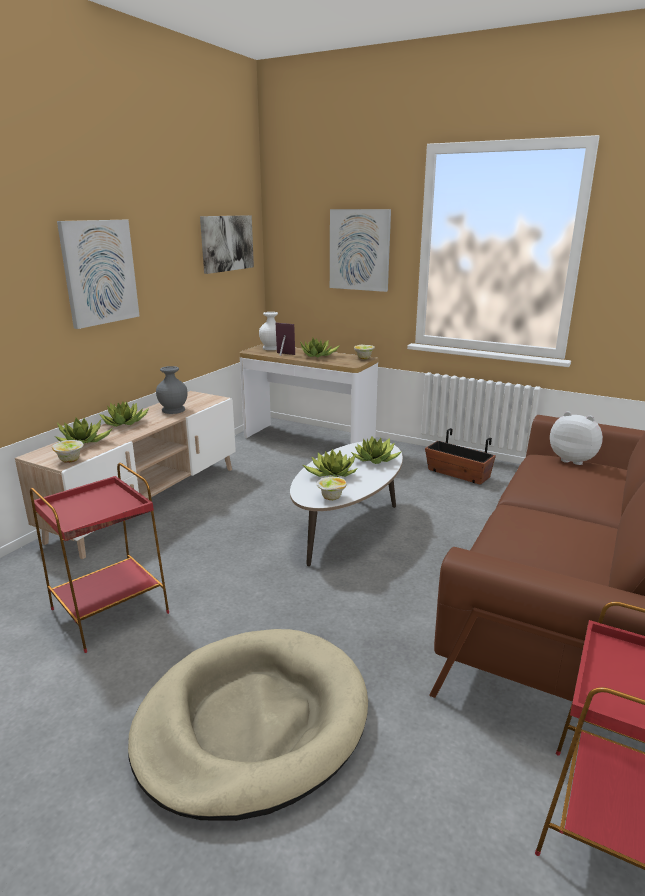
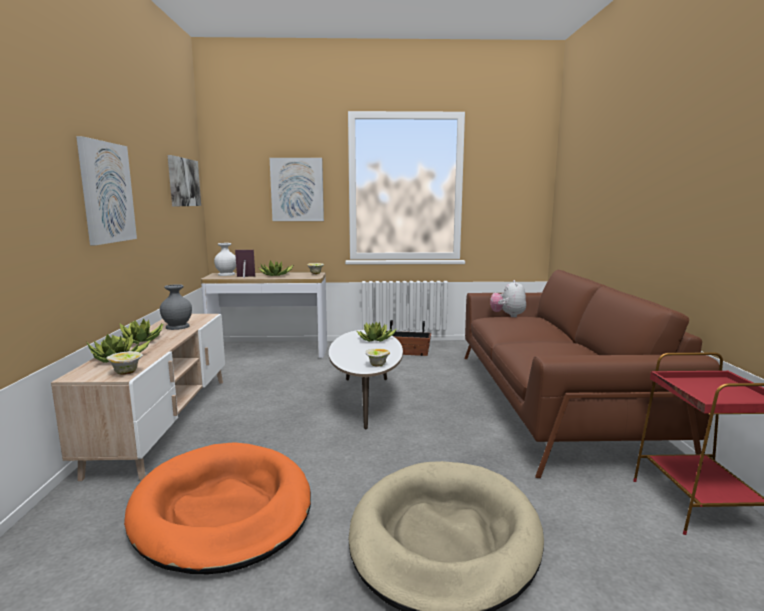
camera: 30 degrees left, 10 degrees down
red side table [30,463,169,653] -> orange dog bed [124,442,311,574]
potted plant [302,449,358,477] -> none
plush toy [550,411,603,465] -> plush toy turned 90 degrees counterclockwise [490,280,526,317]

